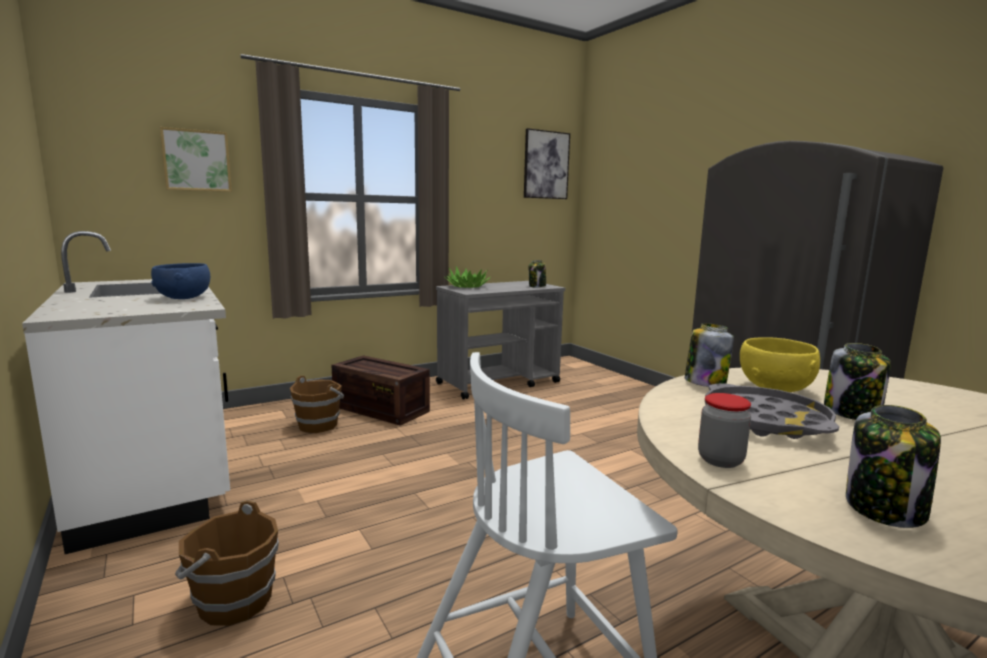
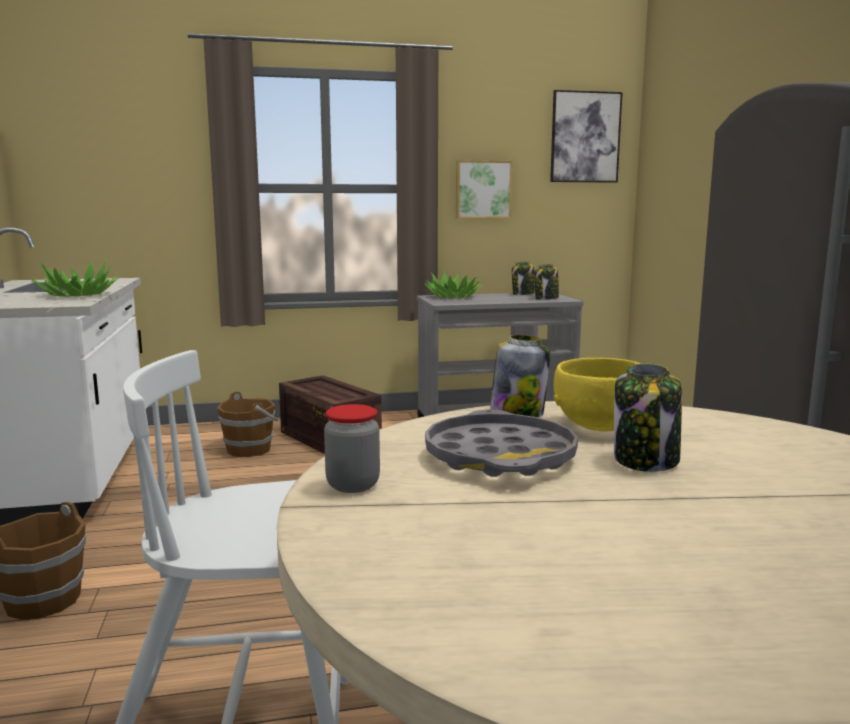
camera: 20 degrees right, 0 degrees up
blue bowl [151,263,210,299] -> potted plant [31,260,120,297]
picture [160,127,232,192] -> picture moved to [456,160,513,219]
jar [846,405,941,528] -> jar moved to [512,261,535,295]

